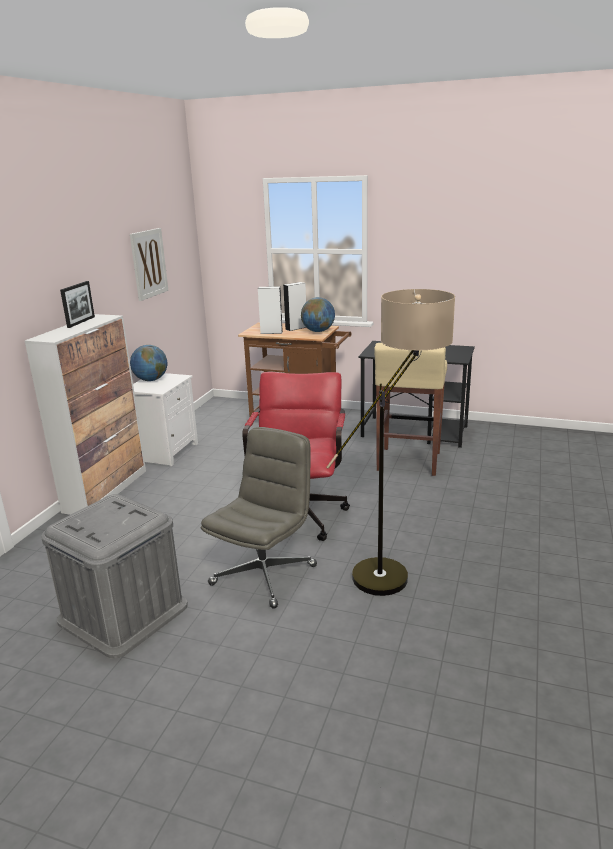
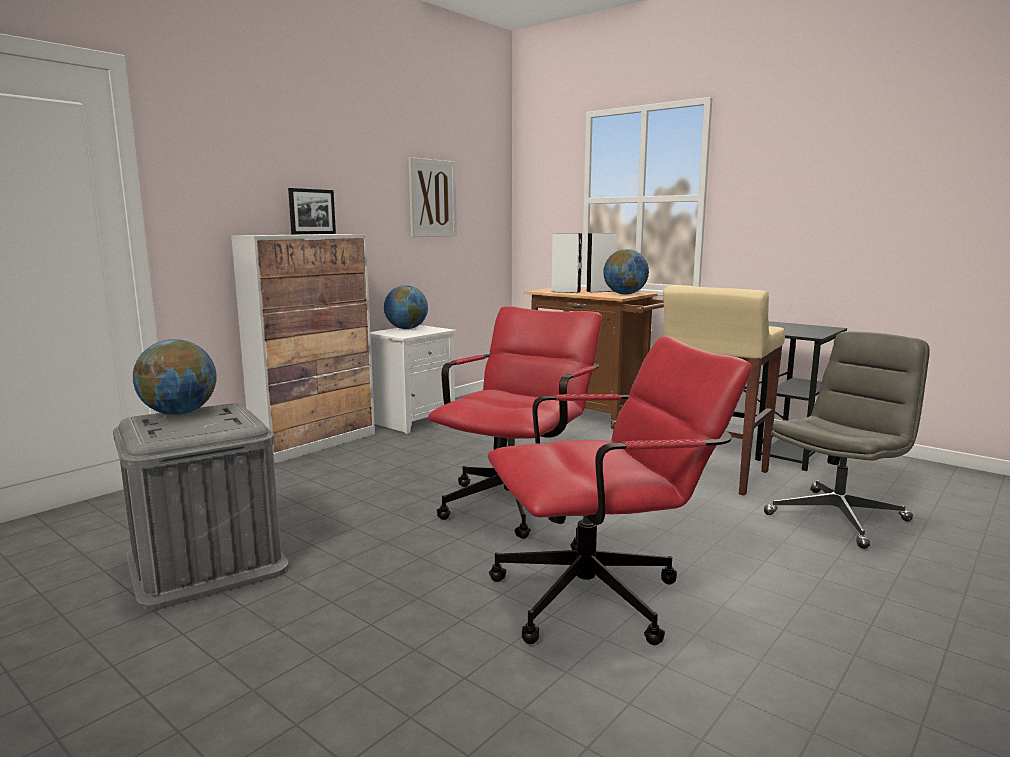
camera: 20 degrees right, 10 degrees down
grey office chair [201,427,317,609] -> grey office chair moved to [764,331,930,549]
floor lamp [326,289,455,596] -> red office chair [488,336,751,645]
none -> globe [133,339,217,415]

